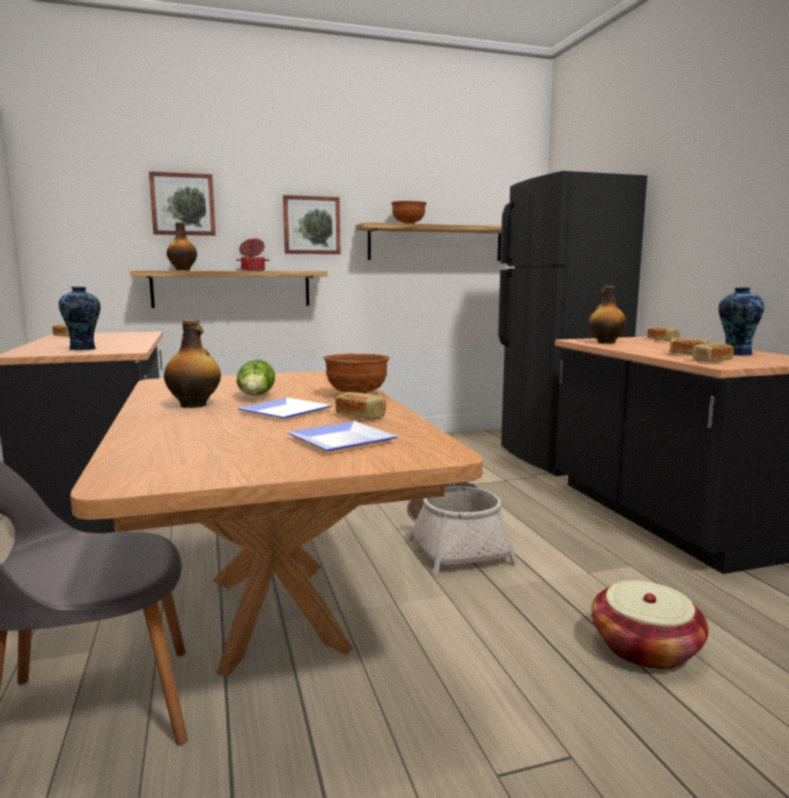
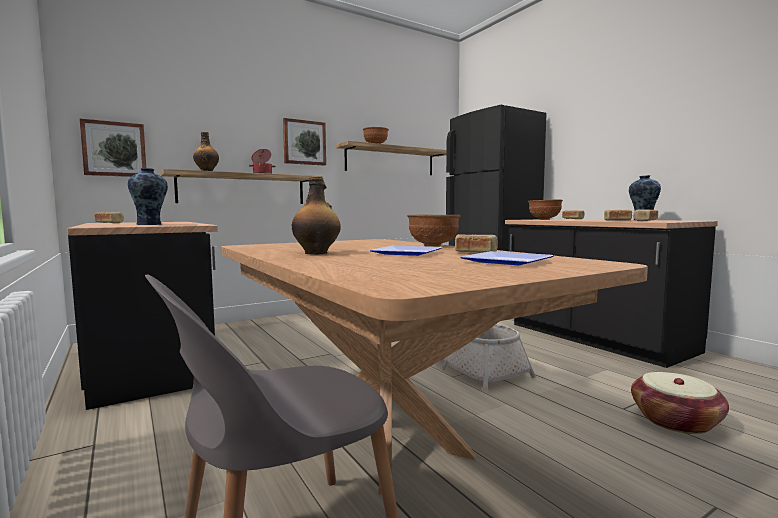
camera: 15 degrees left, 5 degrees down
picture [149,171,216,236] -> picture moved to [80,118,146,177]
lettuce [236,360,275,396] -> none
bottle [589,285,626,344] -> brown bowl [528,200,563,220]

